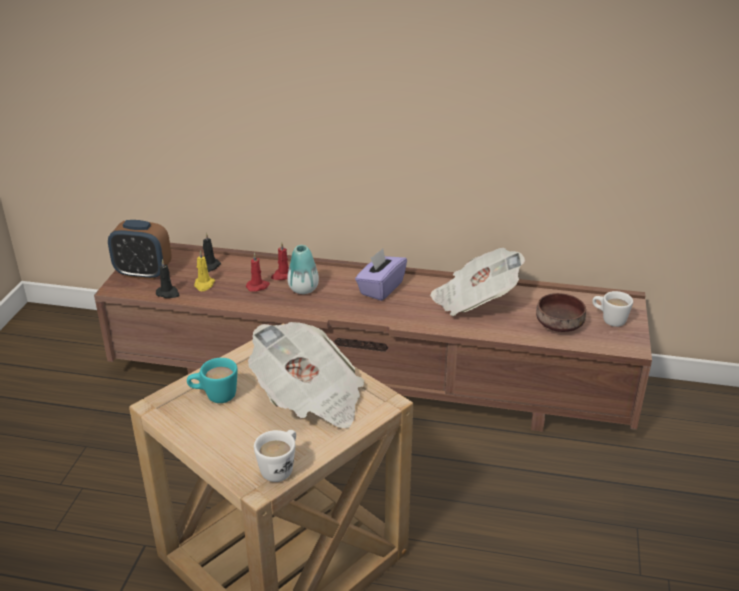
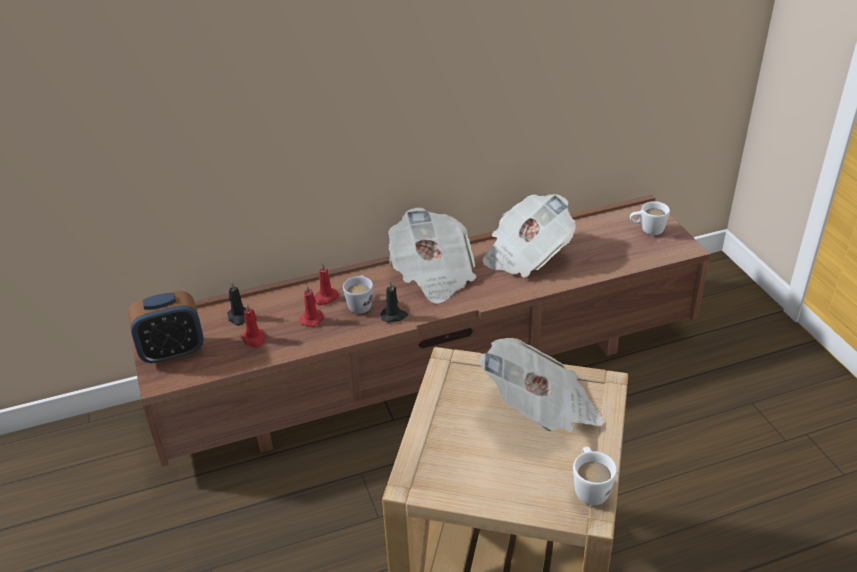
camera: 30 degrees left, 5 degrees up
black candle [156,259,179,298] -> black candle moved to [380,281,408,323]
turquoise mug [187,358,238,403] -> none
yellow candle [194,250,215,291] -> red candle [241,303,266,348]
vase [287,245,319,294] -> white mug [343,275,373,314]
purple tissue box [355,248,407,301] -> newspaper [388,207,476,304]
brown bowl [536,293,586,332] -> none

